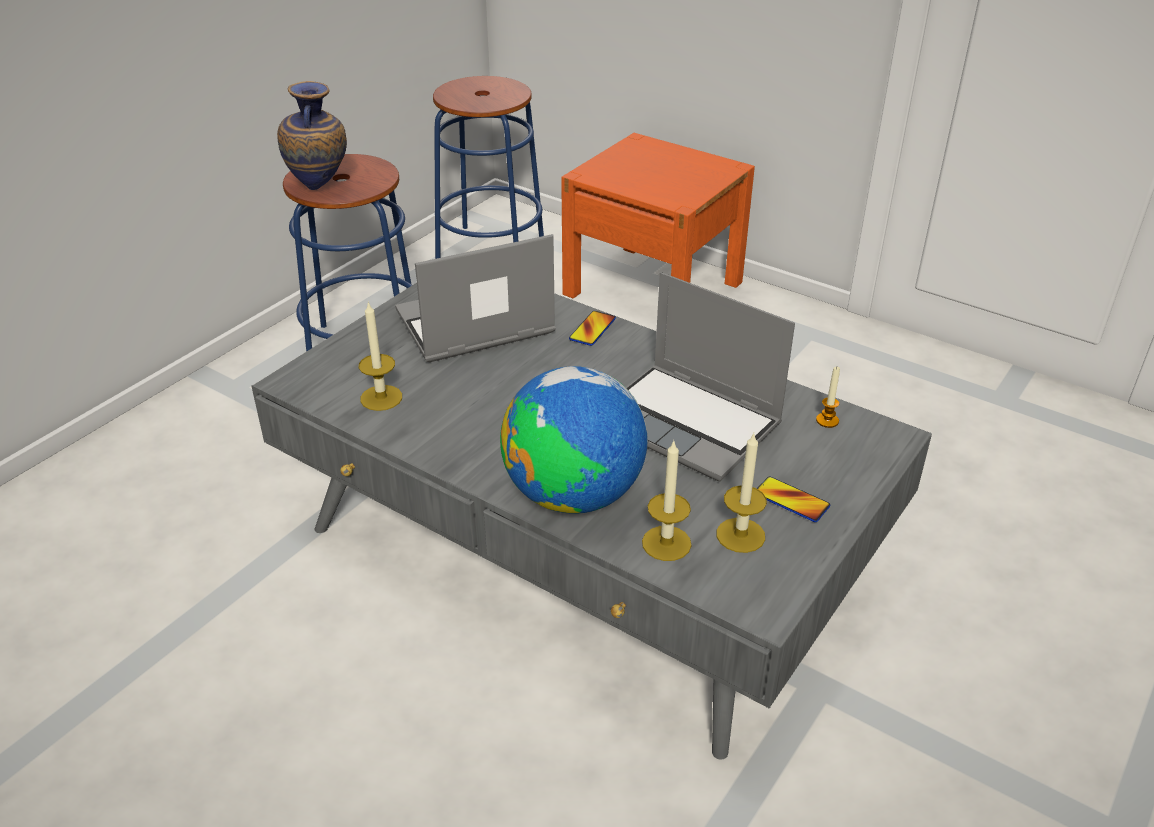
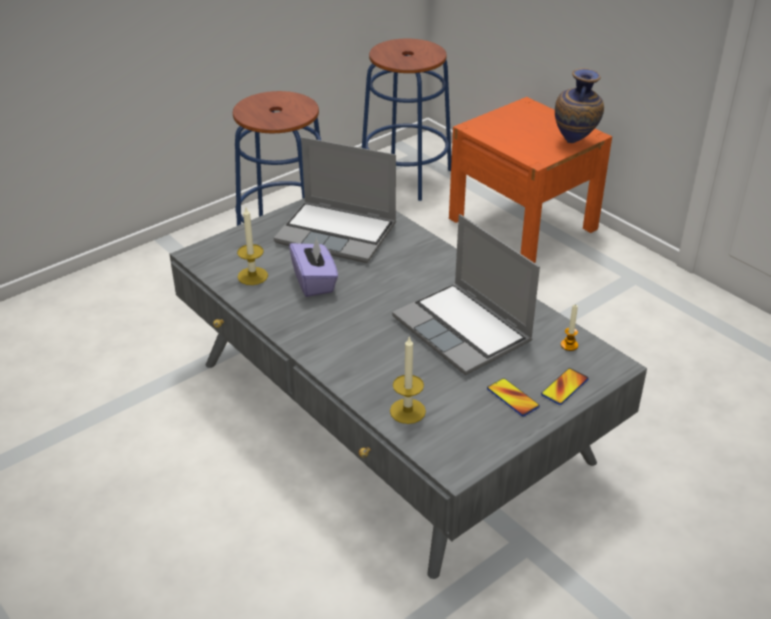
camera: 15 degrees right, 0 degrees up
vase [277,81,347,190] -> vase moved to [555,68,604,143]
laptop [395,234,556,362] -> laptop turned 150 degrees counterclockwise [274,137,396,263]
globe [500,366,648,514] -> none
phone [569,311,616,346] -> phone moved to [541,368,589,405]
candle [717,433,767,553] -> none
none -> purple tissue box [289,237,338,297]

